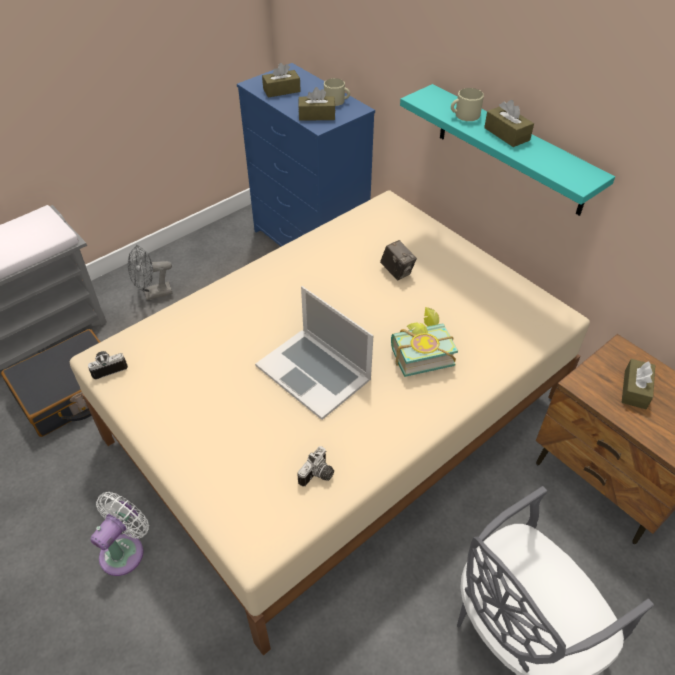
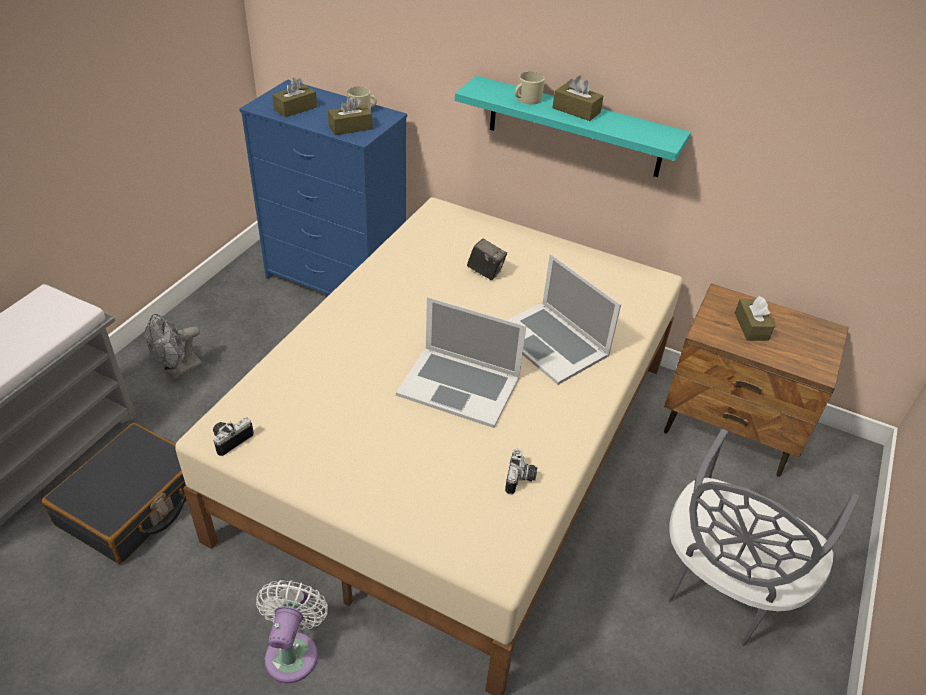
camera: 25 degrees left, 5 degrees down
book [391,307,458,377] -> laptop [508,254,621,385]

